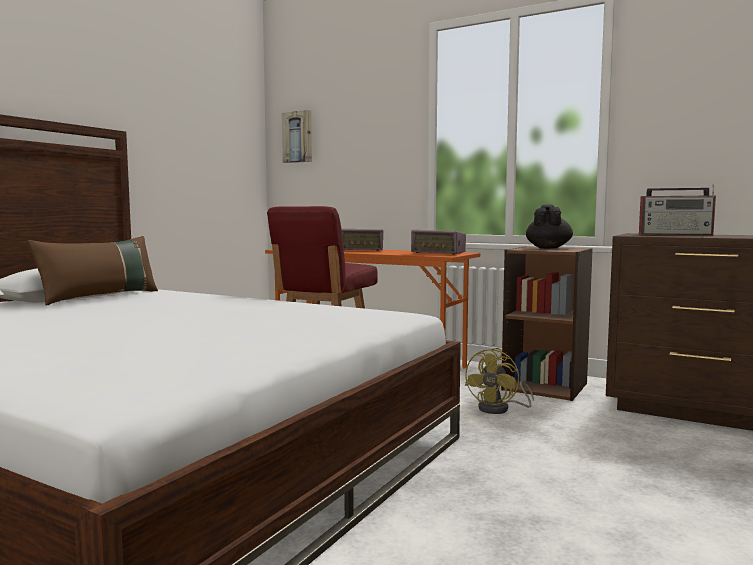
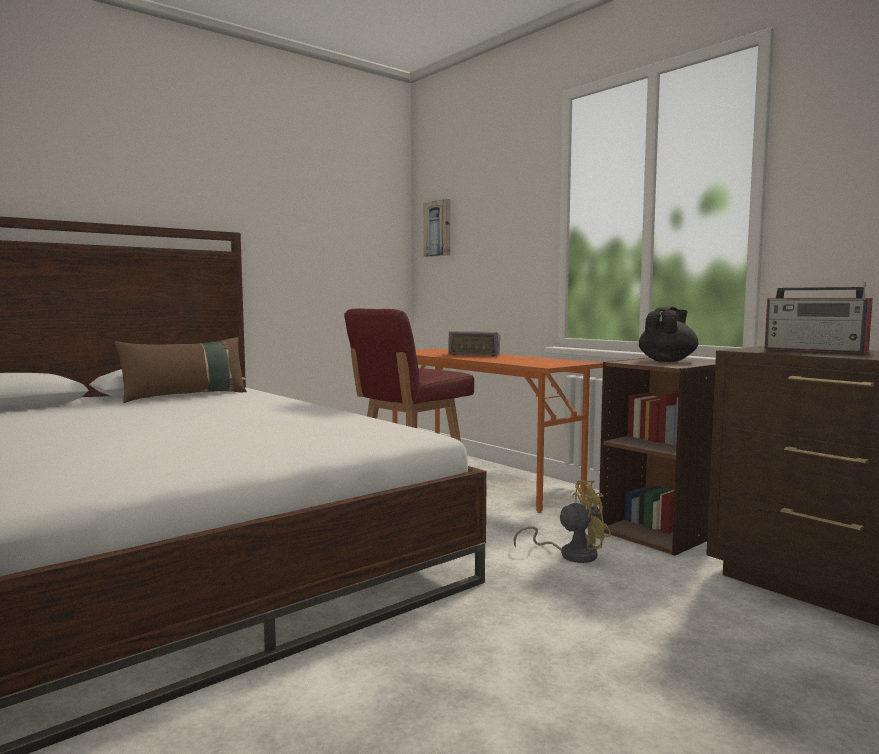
camera: 20 degrees right, 0 degrees up
radio [411,230,466,255] -> none
yellow fan [464,348,534,414] -> yellow fan turned 150 degrees counterclockwise [514,481,611,563]

